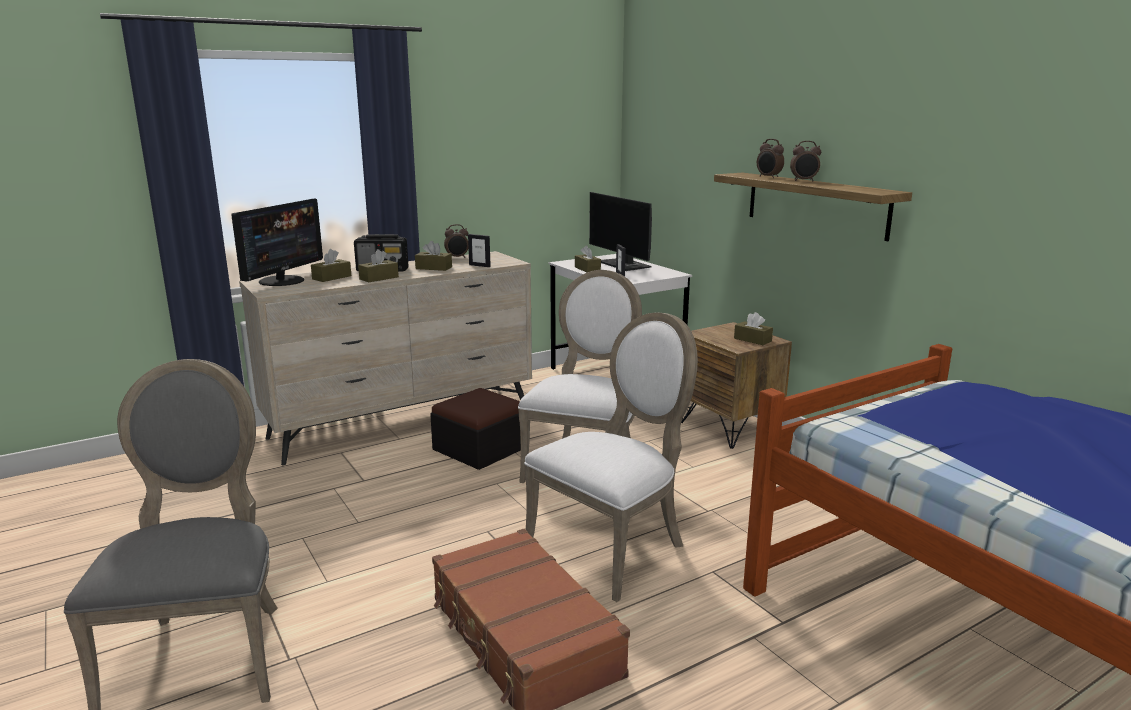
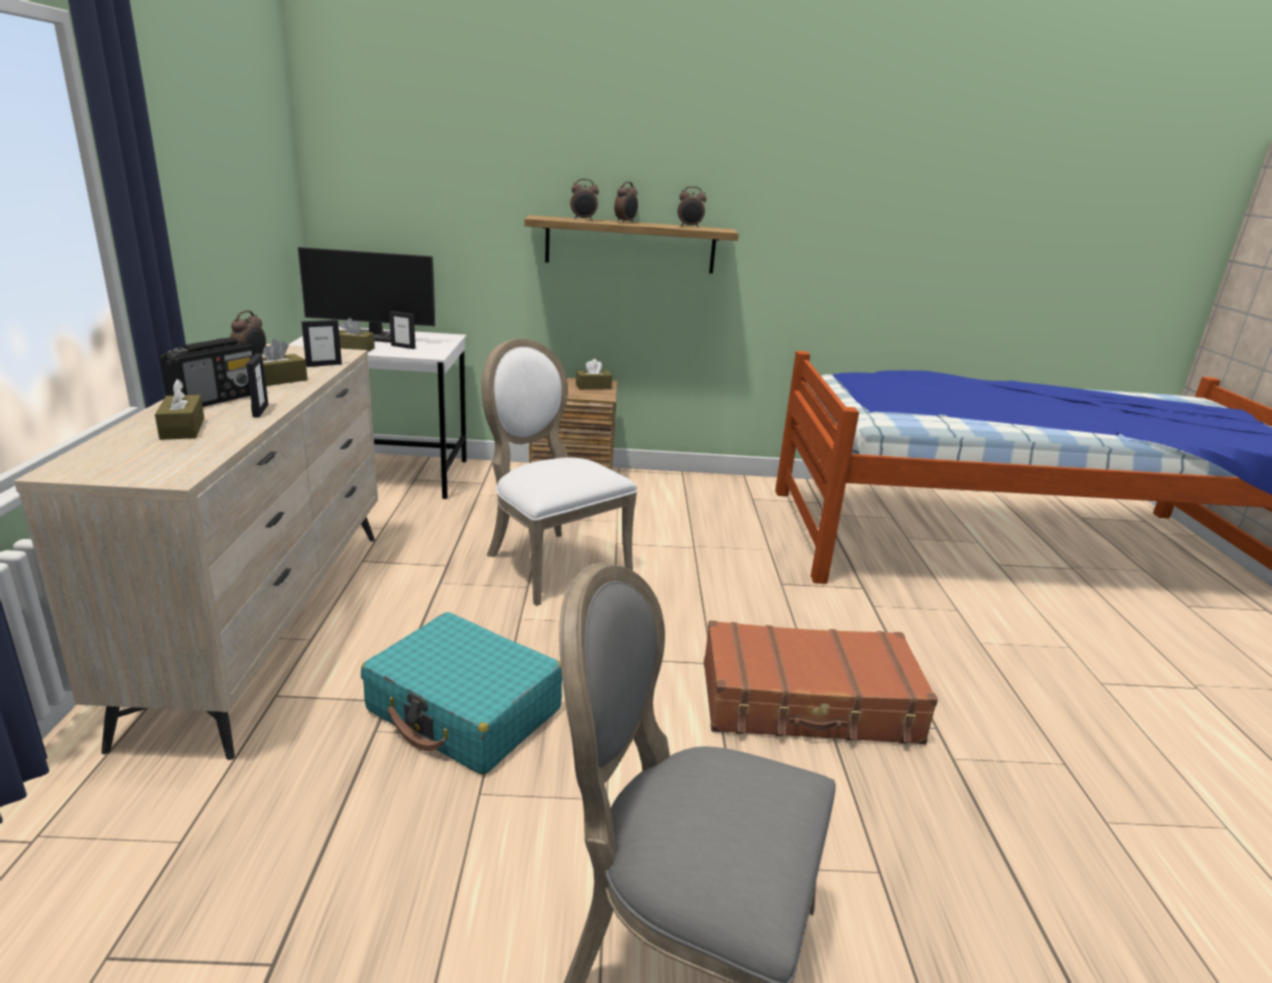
camera: 60 degrees left, 5 degrees up
monitor [231,198,323,286] -> none
brown tissue box [358,249,399,282] -> picture frame [246,353,268,417]
ottoman [430,388,521,470] -> none
white chair [524,313,698,602] -> none
none -> turquoise suitcase [361,612,562,775]
none -> alarm clock [678,186,707,228]

